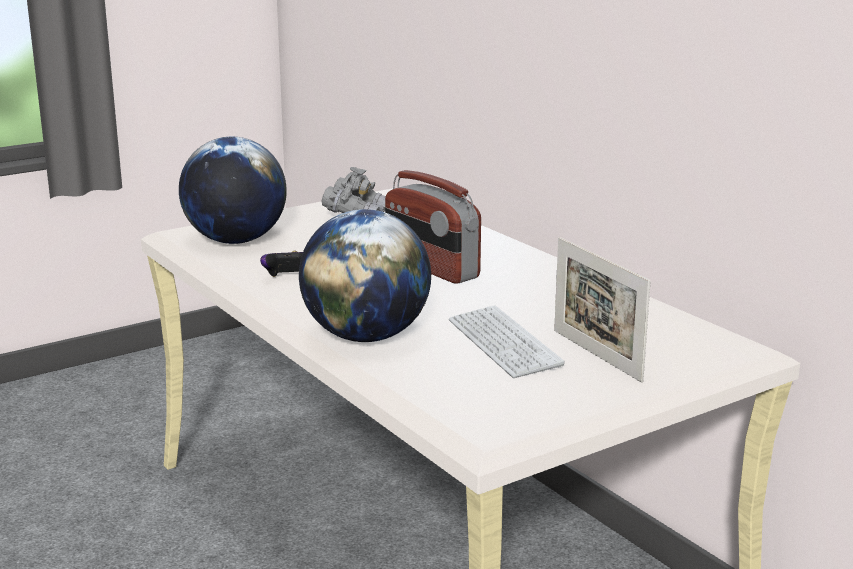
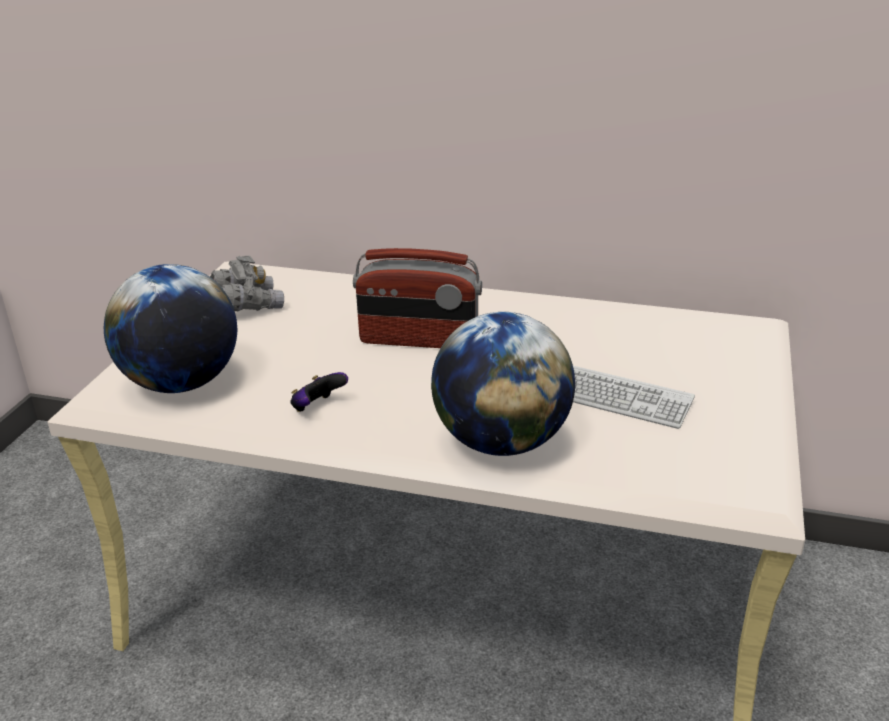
camera: 40 degrees left, 10 degrees up
picture frame [554,237,651,383] -> none

